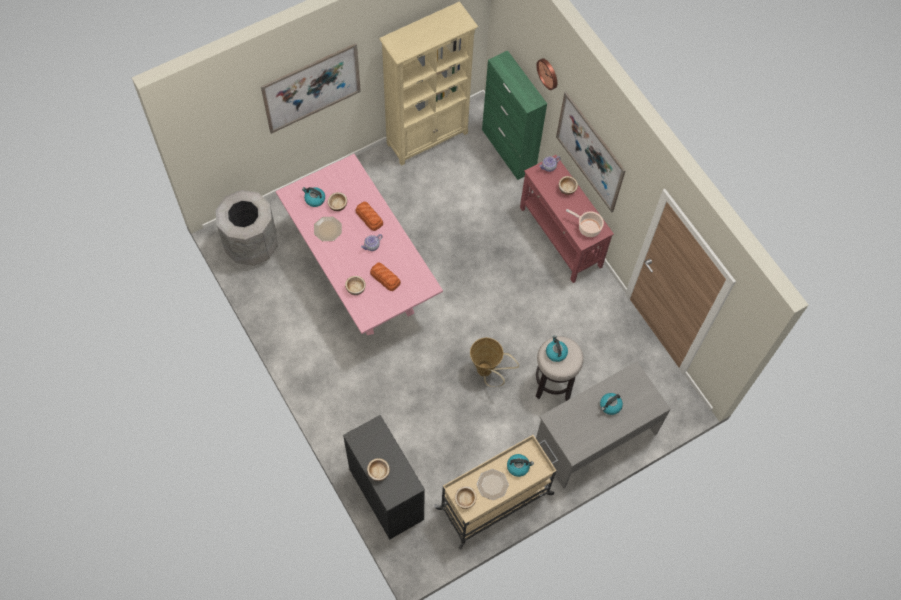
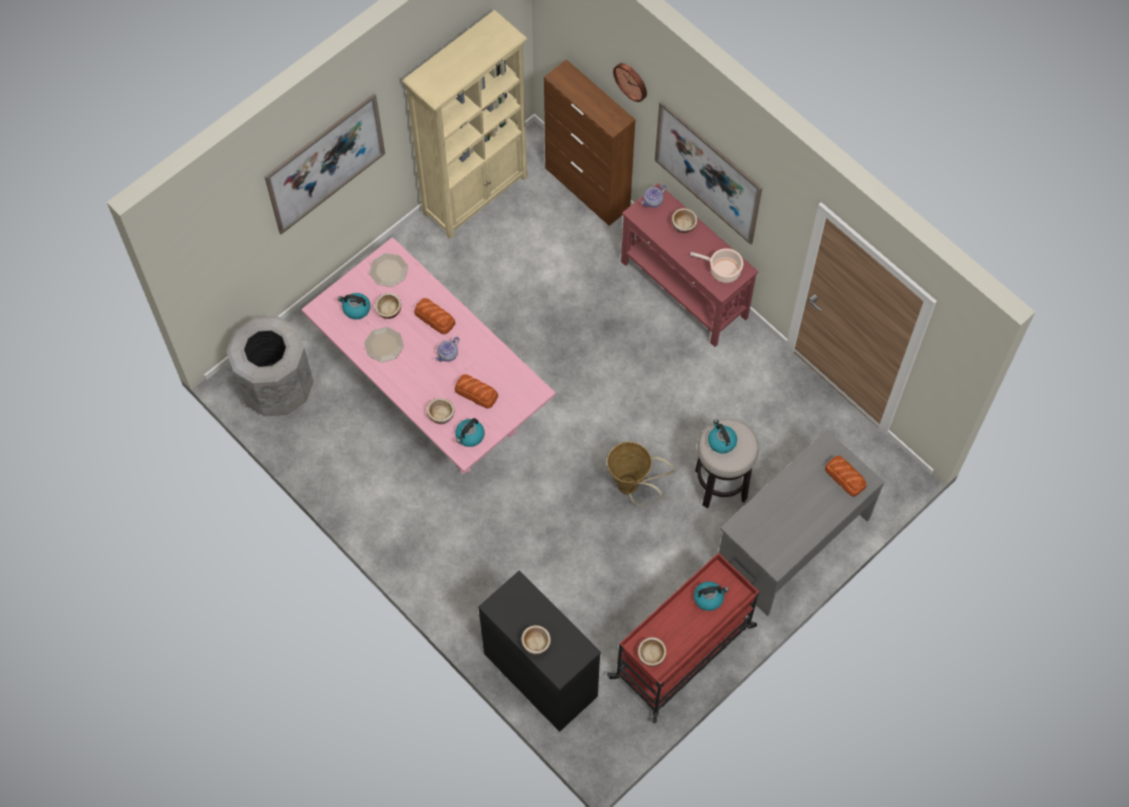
camera: 10 degrees left, 0 degrees up
beige cart [434,435,559,549] -> red cart [607,553,759,723]
plate [477,469,509,500] -> plate moved to [369,253,408,287]
green cabinet [482,50,547,180] -> brown cabinet [544,59,635,226]
kettle [600,393,623,415] -> kettle moved to [455,418,485,447]
none -> bread [825,456,867,497]

